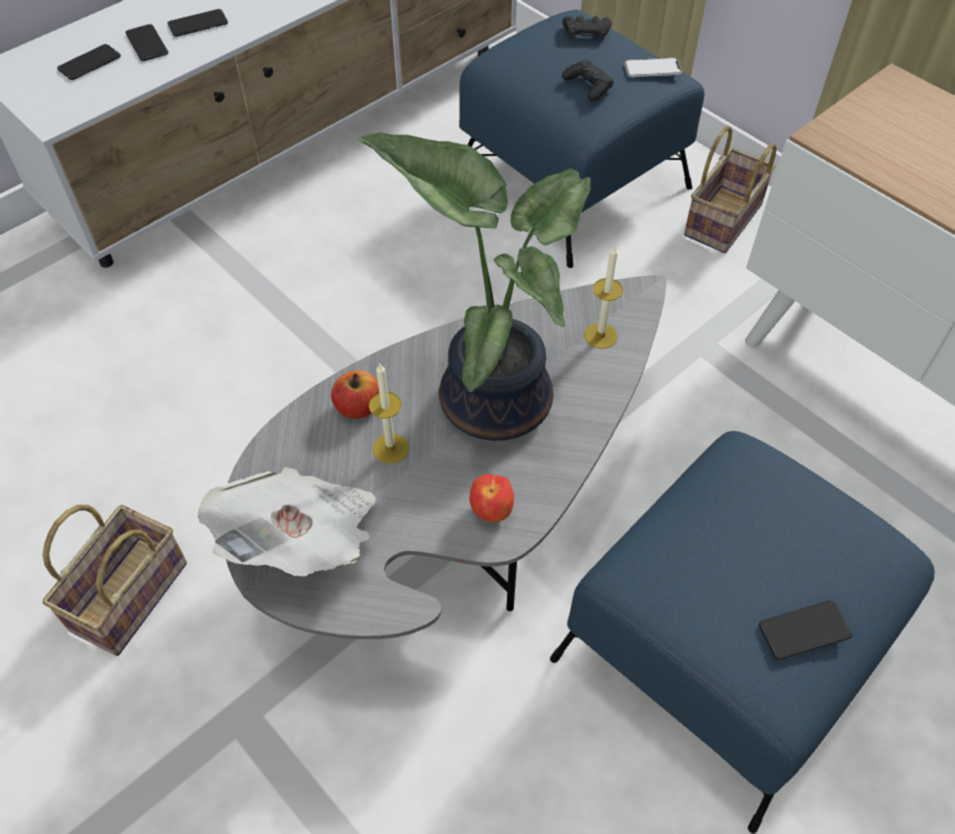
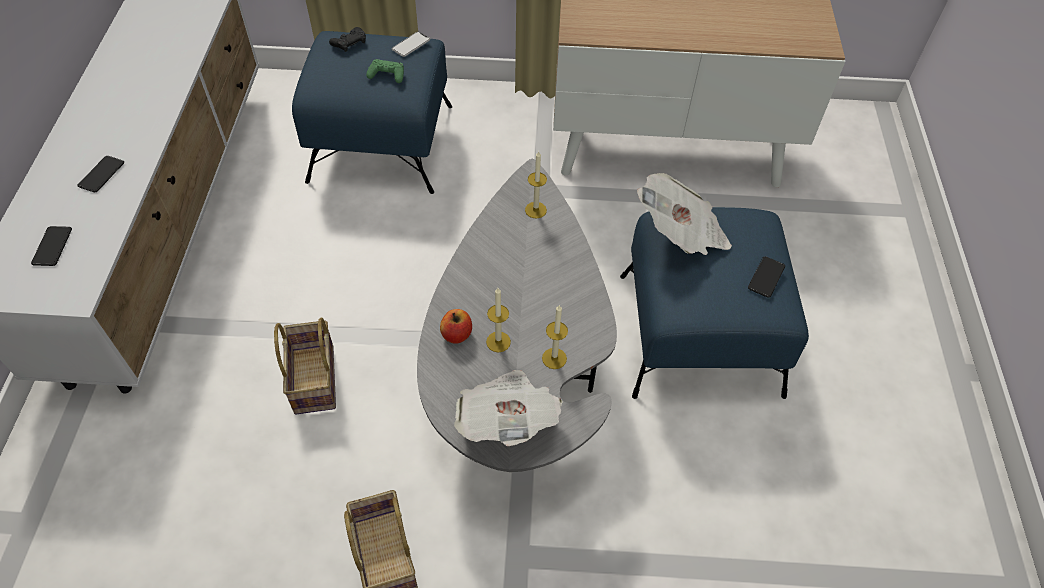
camera: 45 degrees left, 0 degrees up
phone [125,24,168,61] -> none
potted plant [359,133,591,441] -> none
apple [469,474,514,522] -> none
black game controller [562,60,614,101] -> green game controller [366,59,404,83]
basket [684,126,777,253] -> basket moved to [274,318,336,414]
none -> candle [542,305,568,369]
none -> newspaper [637,173,732,255]

